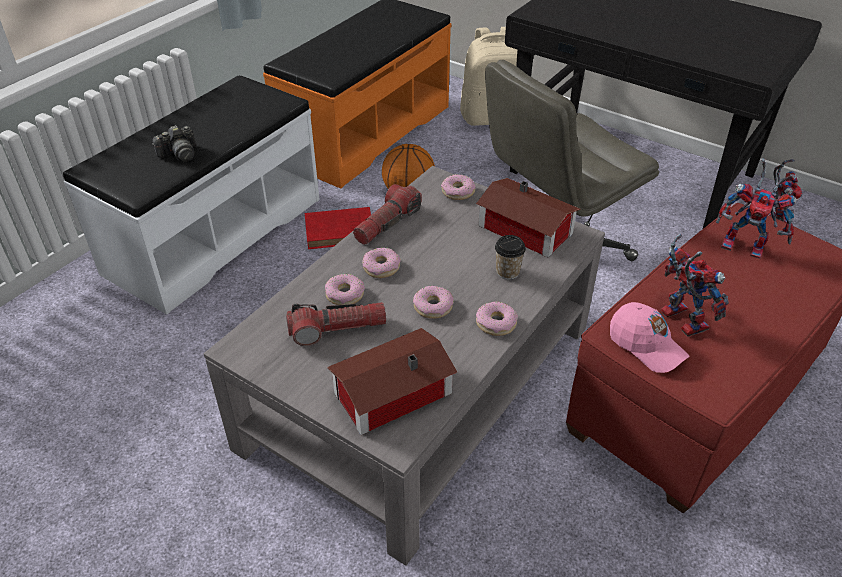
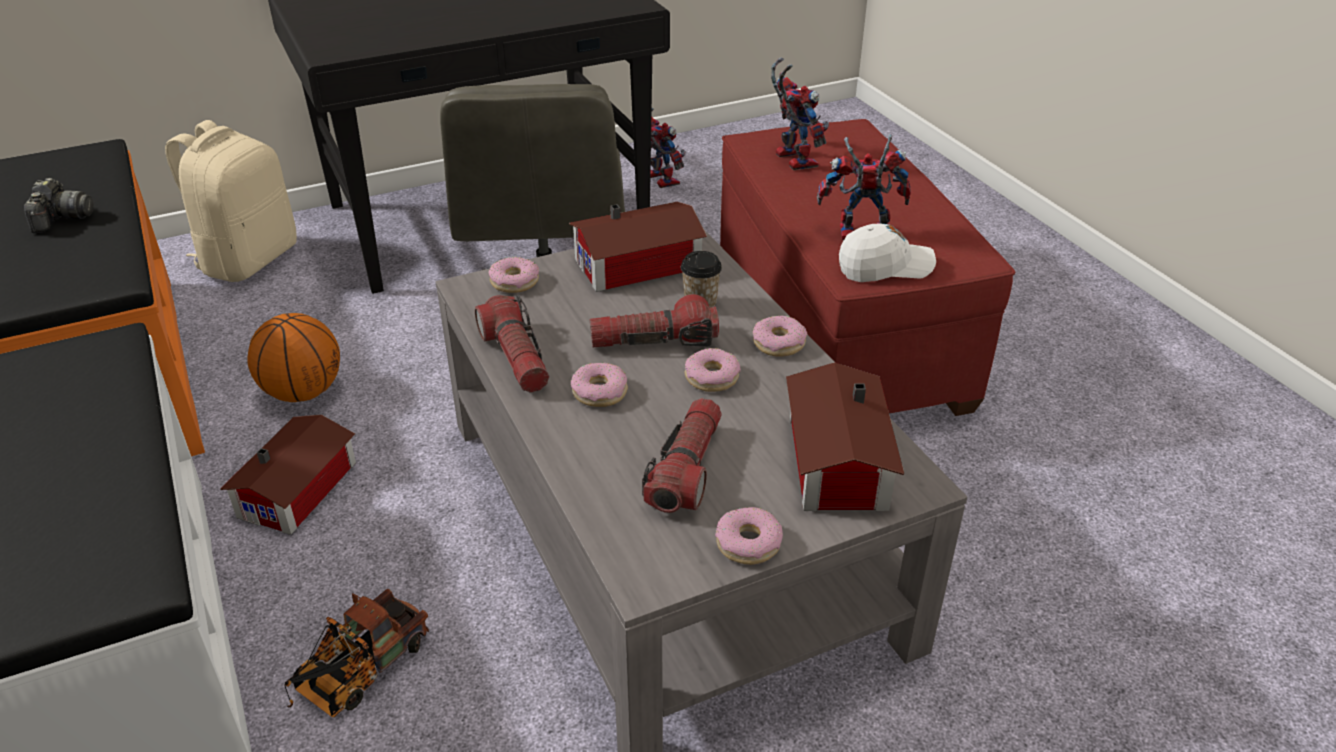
camera: 60 degrees left, 5 degrees down
camera [152,125,196,162] -> camera moved to [24,178,94,233]
red book [305,207,371,249] -> toy house [220,415,356,535]
donut [325,274,365,305] -> donut moved to [715,507,783,565]
pink cap [610,302,690,373] -> white cap [839,224,936,282]
toy robot [716,158,799,259] -> toy robot turned 75 degrees counterclockwise [771,57,829,170]
none -> toy truck [284,589,429,717]
none -> flashlight [589,294,719,348]

